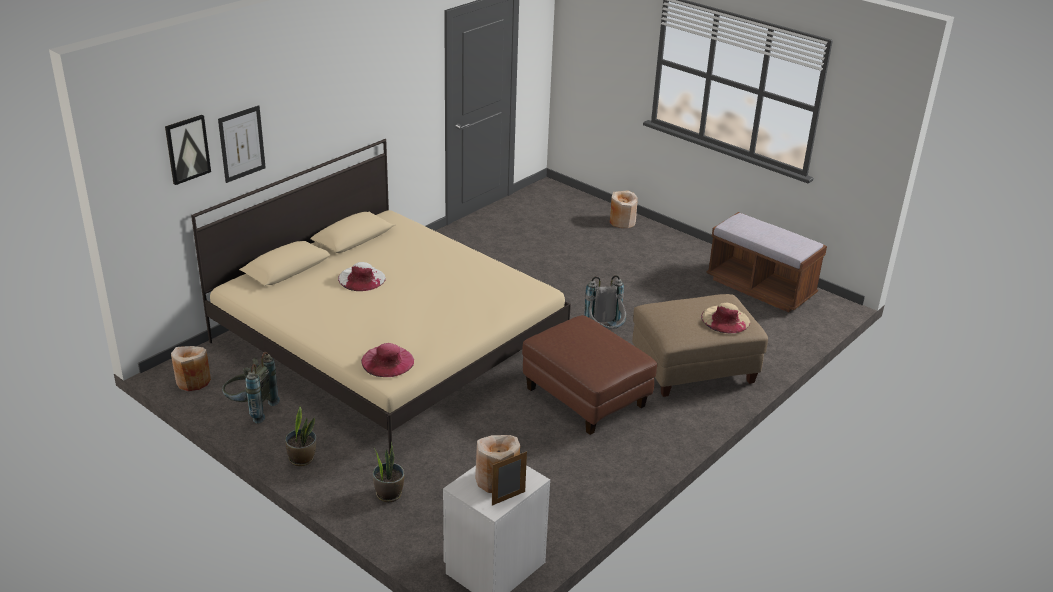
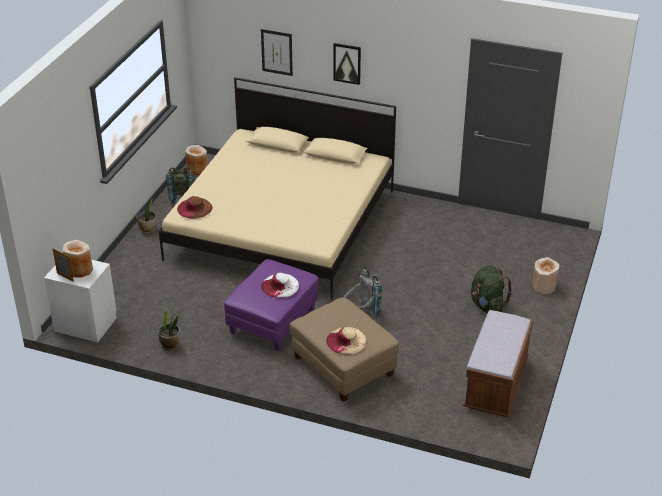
camera: 70 degrees right, 5 degrees up
picture [165,115,211,185] -> picture moved to [333,43,361,85]
white hat [338,262,386,291] -> white hat moved to [261,273,299,298]
pink hat [361,343,414,377] -> brown hat [177,196,212,219]
potted plant [373,442,405,503] -> potted plant moved to [158,309,180,350]
brown ottoman [522,315,657,435] -> purple ottoman [224,259,319,351]
none -> green backpack [471,265,512,313]

